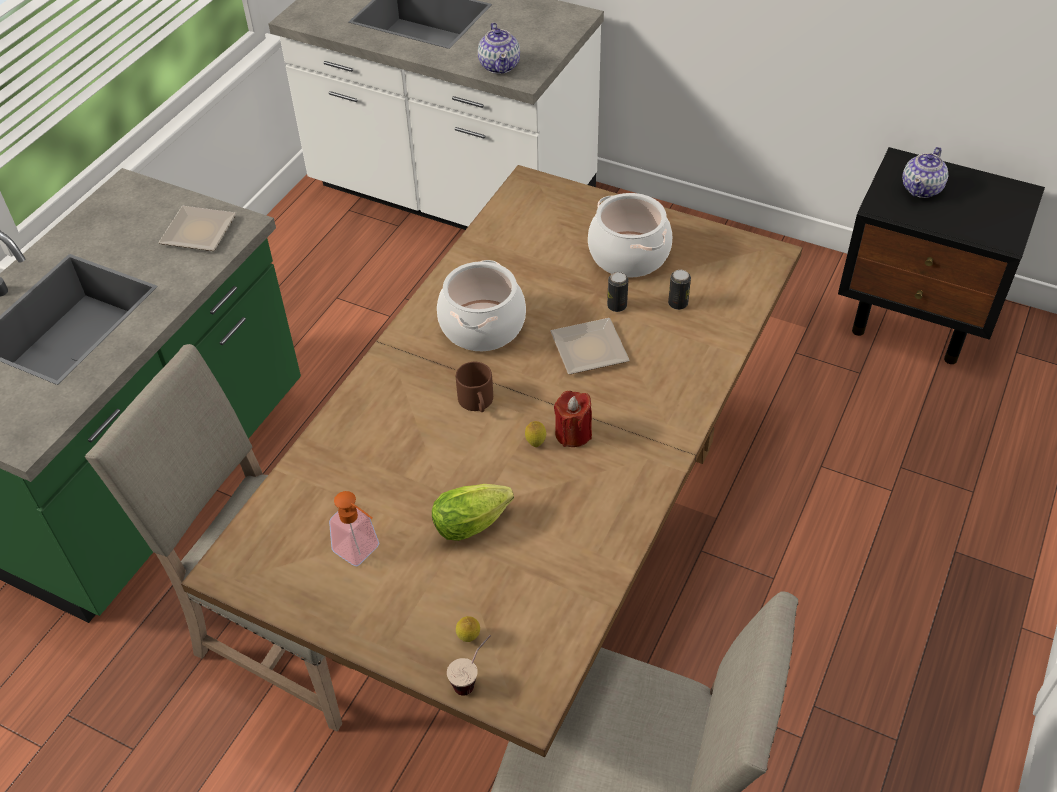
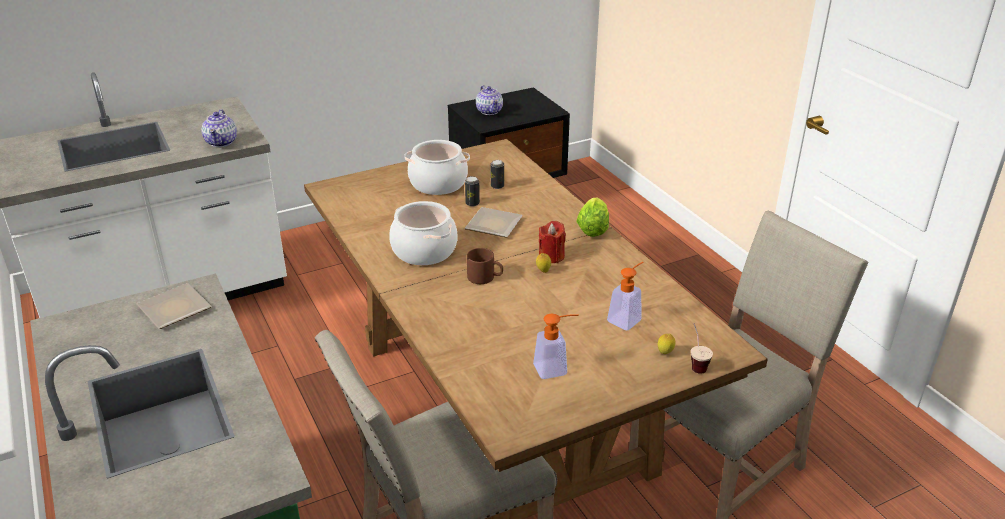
camera: 55 degrees left, 15 degrees down
lettuce [432,484,514,541] -> lettuce moved to [576,197,609,237]
teapot [478,23,520,74] -> teapot turned 60 degrees clockwise [201,109,237,147]
none -> soap dispenser [607,262,644,330]

